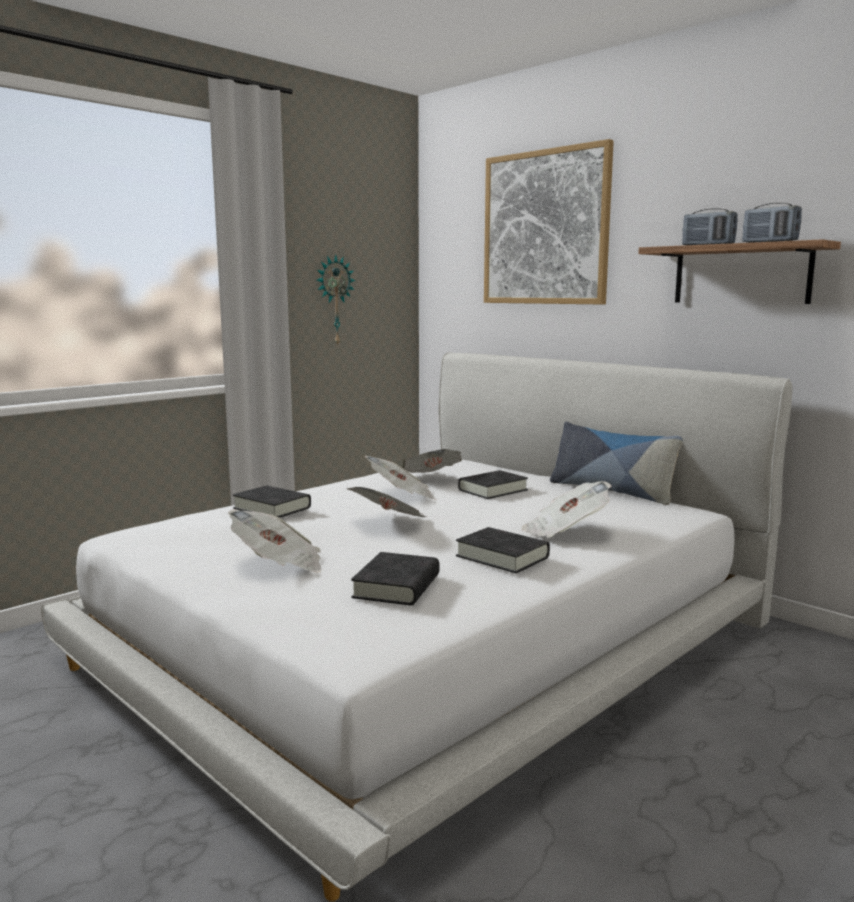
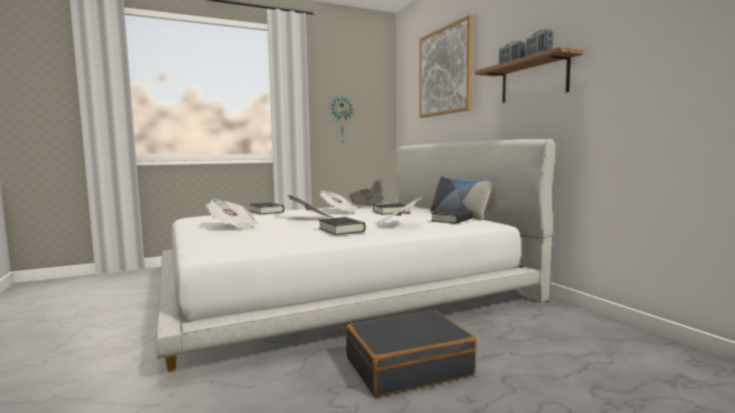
camera: 20 degrees right, 5 degrees down
black book [351,552,440,605] -> black book moved to [431,209,473,224]
none -> black suitcase [346,310,477,398]

